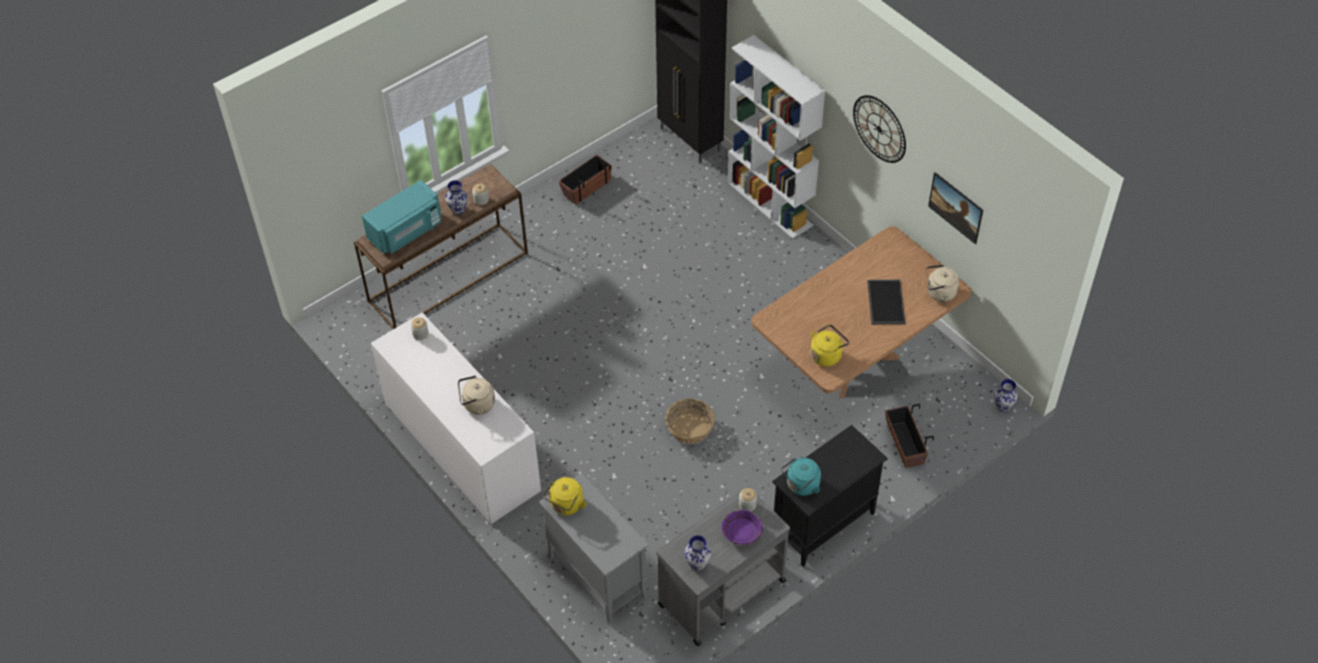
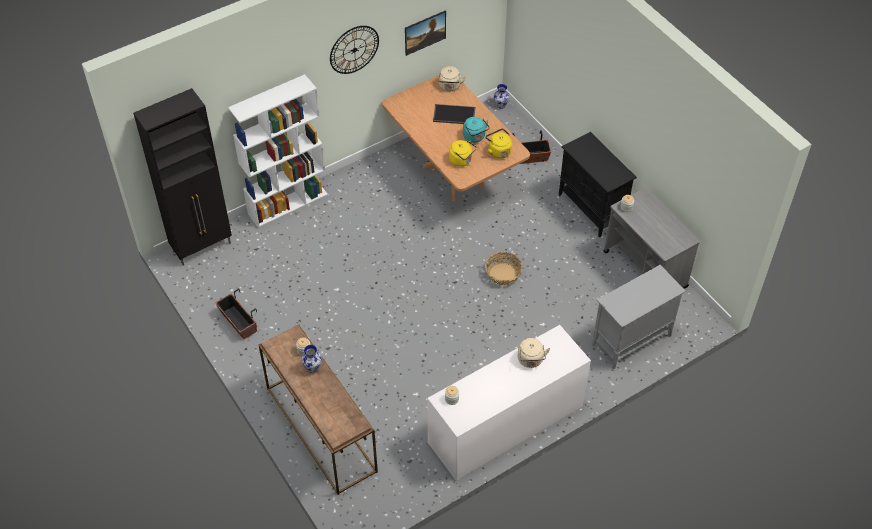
camera: 85 degrees left, 0 degrees up
turquoise microwave [362,180,441,254] -> none
yellow kettle [543,477,587,515] -> yellow kettle moved to [449,140,477,167]
vase [684,535,711,571] -> none
purple bowl [721,510,763,545] -> none
turquoise kettle [781,458,821,496] -> turquoise kettle moved to [463,117,490,143]

